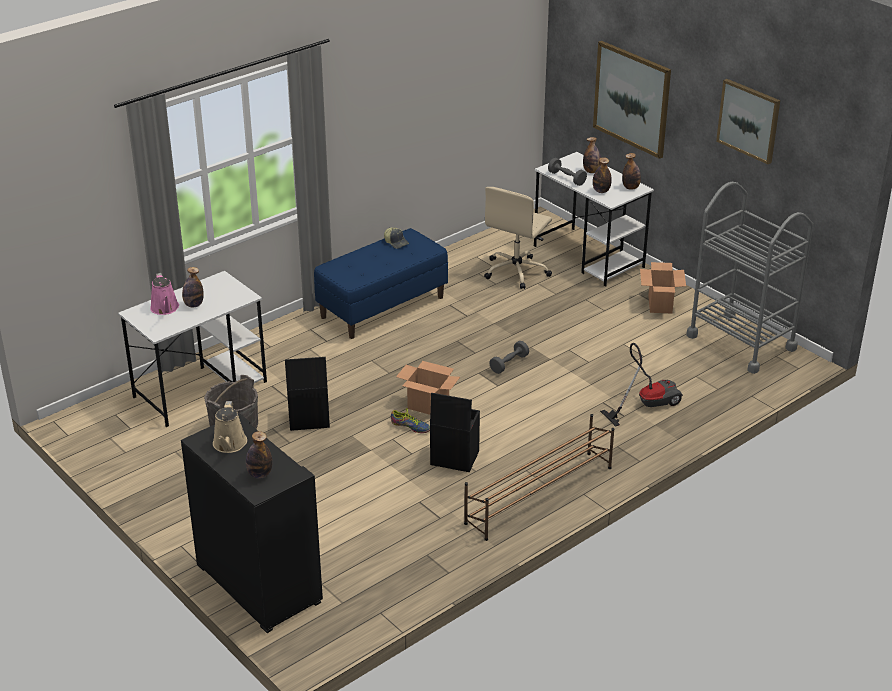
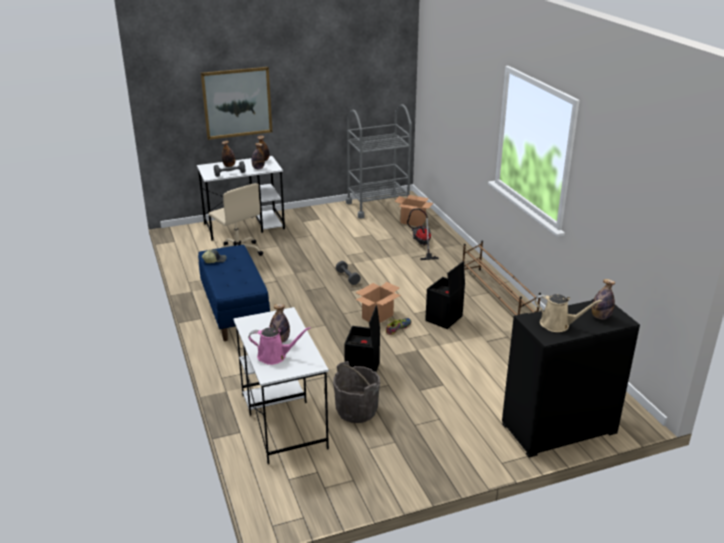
camera: 70 degrees left, 5 degrees down
cardboard box [640,262,686,314] -> cardboard box moved to [394,195,433,226]
picture [716,79,780,164] -> none

